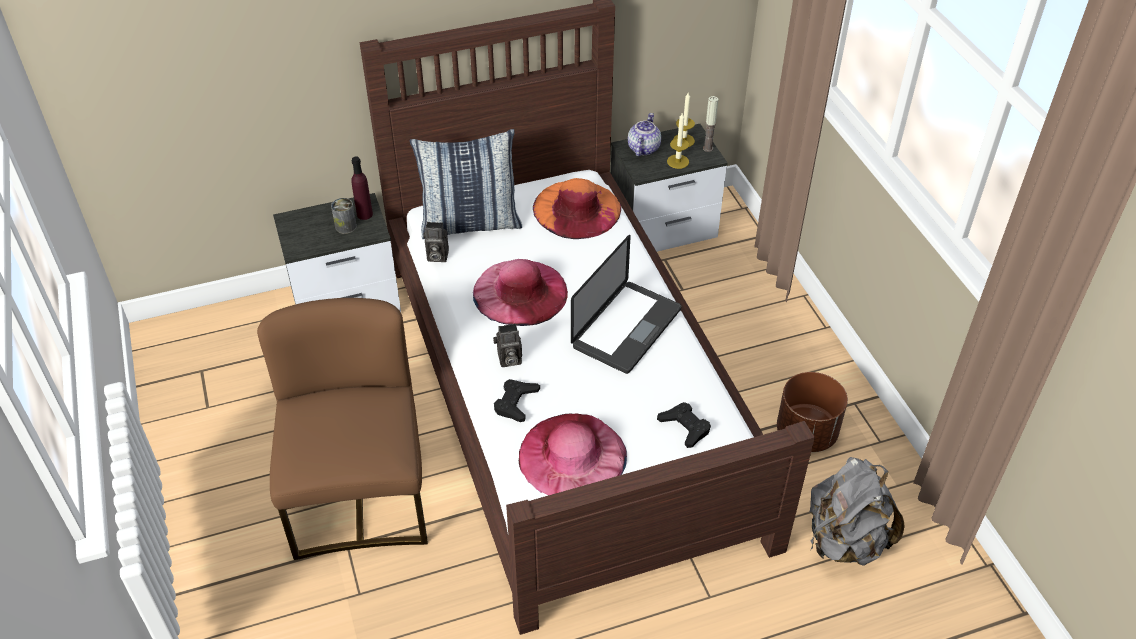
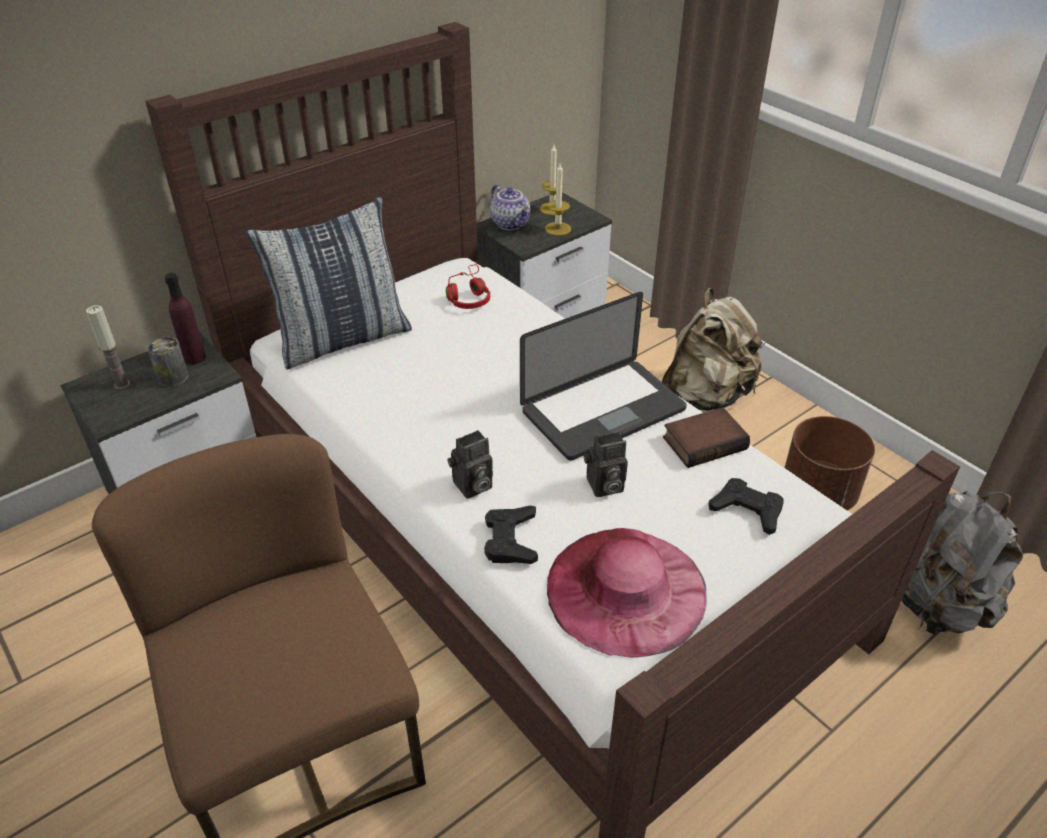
camera: 20 degrees left, 5 degrees down
camera [423,222,449,262] -> camera moved to [584,432,628,497]
pink hat [473,259,568,326] -> none
orange hat [533,178,621,239] -> red headphones [446,264,490,309]
laptop [571,235,682,374] -> laptop turned 45 degrees clockwise [520,292,687,460]
teapot [628,113,661,156] -> teapot turned 150 degrees clockwise [490,185,530,230]
candle [703,96,718,152] -> candle moved to [86,305,130,390]
none -> beige backpack [662,288,765,411]
none -> book [663,407,750,468]

